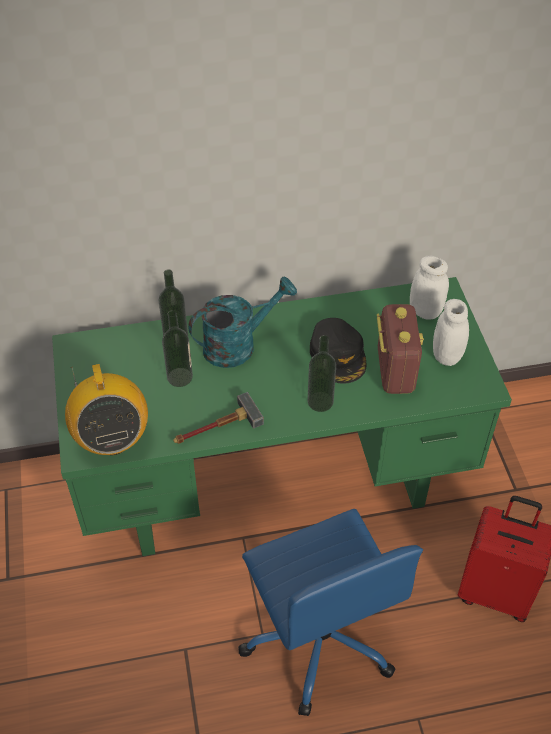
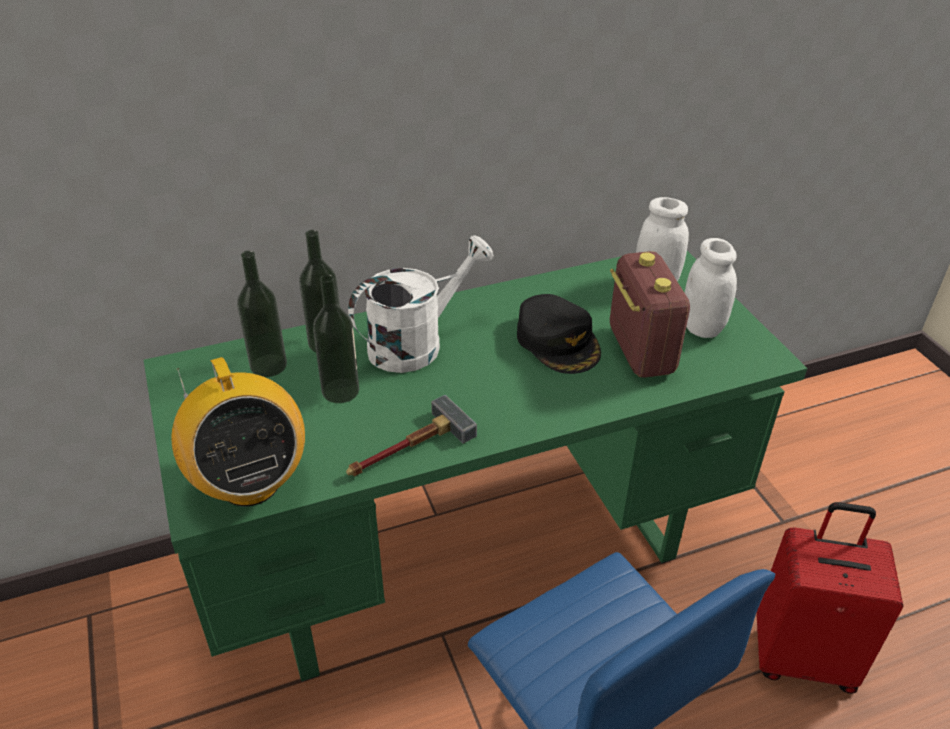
camera: 10 degrees left, 10 degrees down
turquoise watering can [188,277,297,368] -> white watering can [348,235,494,373]
bottle [308,335,336,412] -> bottle moved to [237,251,287,377]

